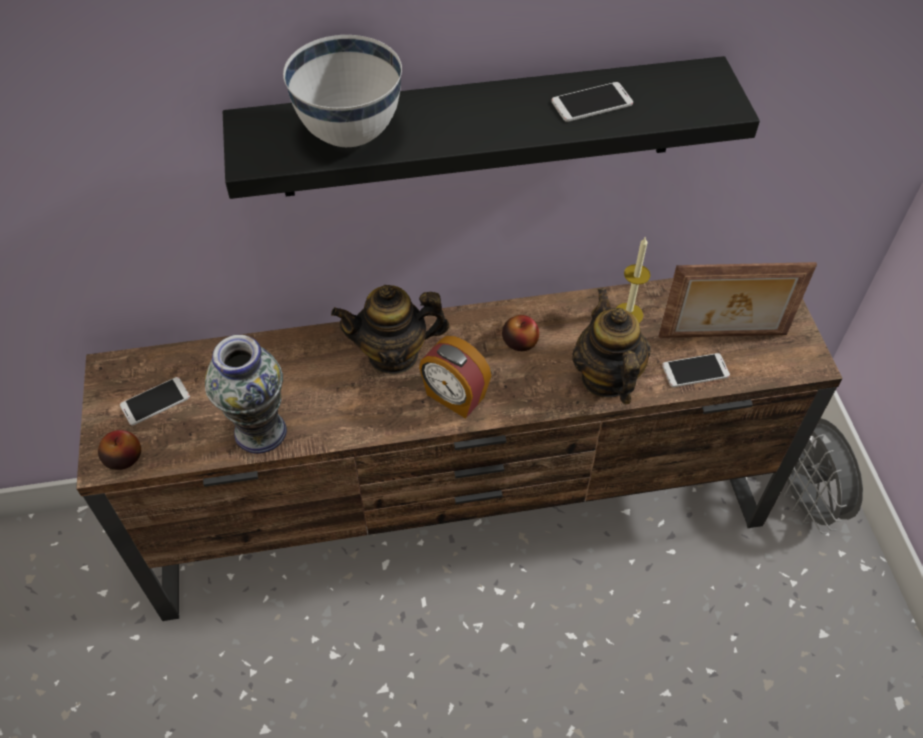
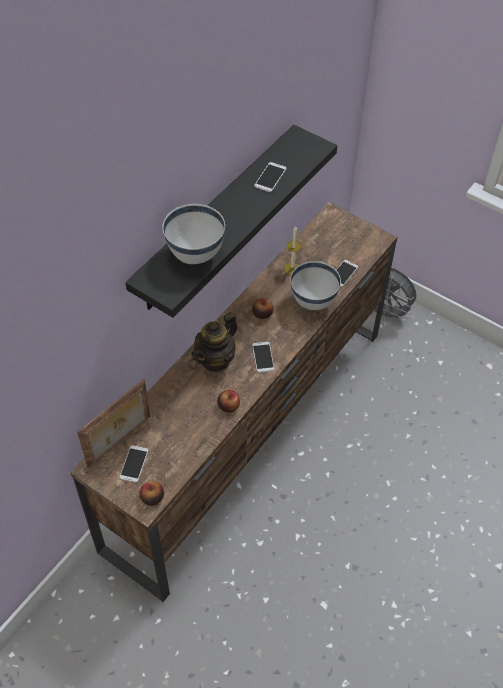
camera: 45 degrees left, 0 degrees up
vase [205,335,287,454] -> none
alarm clock [419,336,491,419] -> phone [252,342,274,373]
teapot [572,288,651,404] -> white bowl [290,261,341,310]
picture frame [658,262,817,338] -> picture frame moved to [77,379,151,468]
none -> apple [217,390,240,413]

